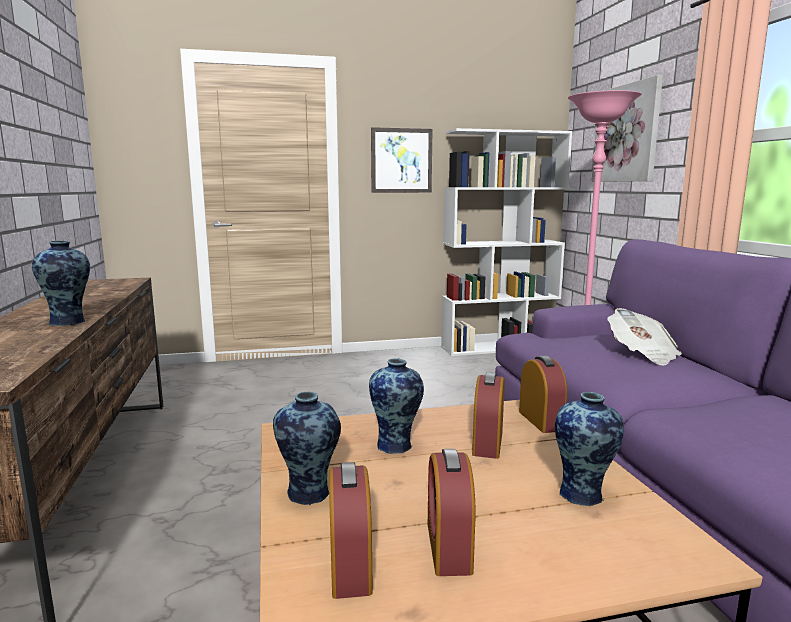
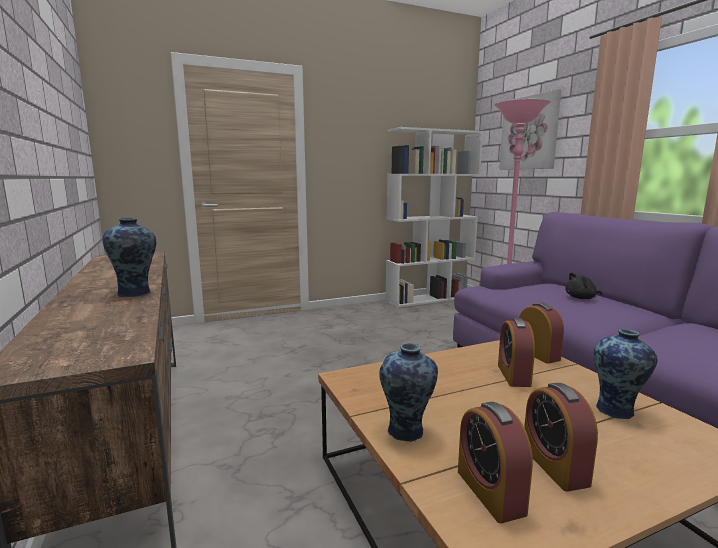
camera: 10 degrees left, 0 degrees up
vase [369,358,424,454] -> none
picture [371,127,433,193] -> none
newspaper [608,308,682,366] -> black plush toy [565,272,602,299]

